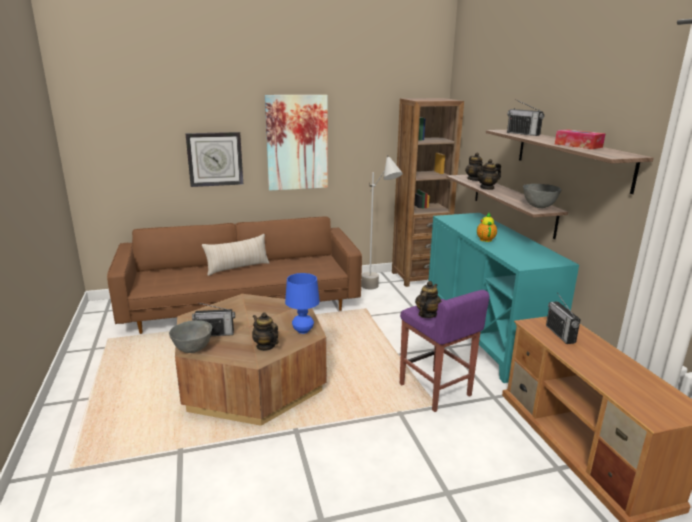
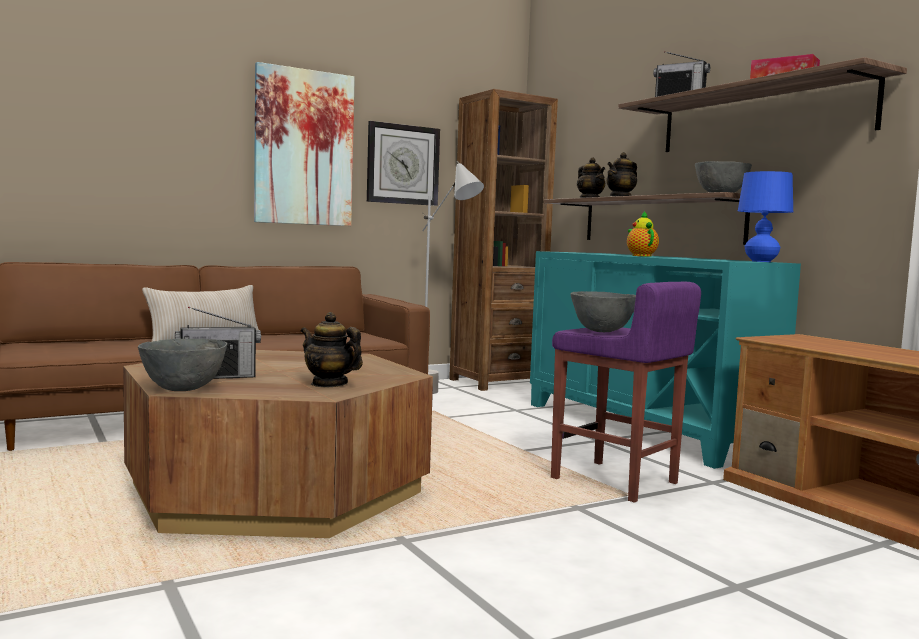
camera: 15 degrees left, 15 degrees down
wall clock [185,132,243,187] -> wall clock moved to [367,121,440,206]
blue table lamp [285,273,320,334] -> blue table lamp moved to [738,171,793,262]
teapot [415,281,442,318] -> grey bowl [571,291,636,332]
radio [546,293,581,344] -> none

